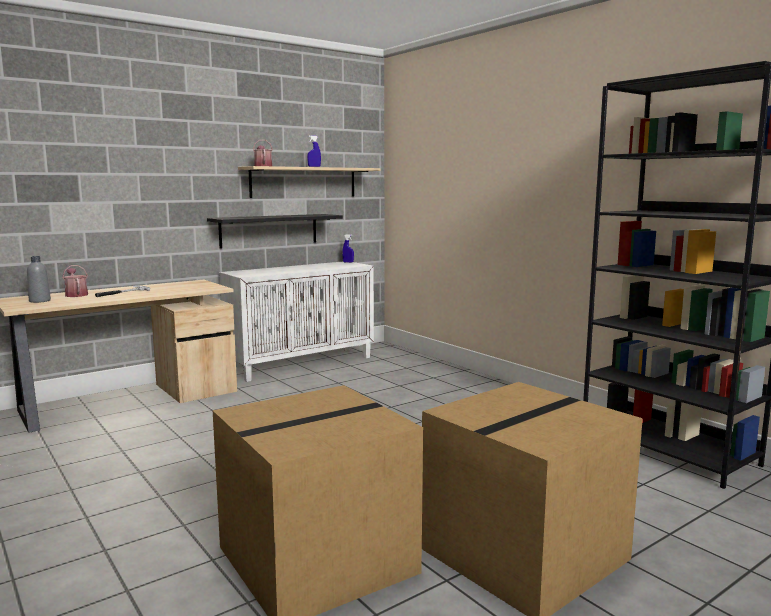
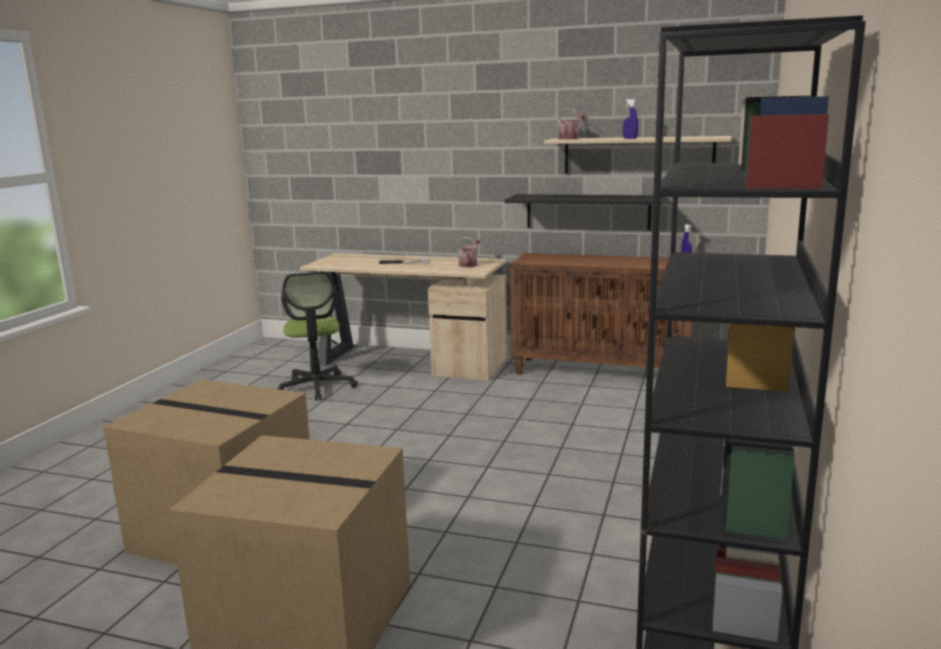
camera: 55 degrees right, 5 degrees up
grey bottle [27,256,51,303] -> none
watering can [62,265,88,297] -> watering can moved to [458,237,480,267]
white cabinet [219,262,374,382] -> brown cabinet [510,253,692,375]
none -> office chair [277,272,358,401]

